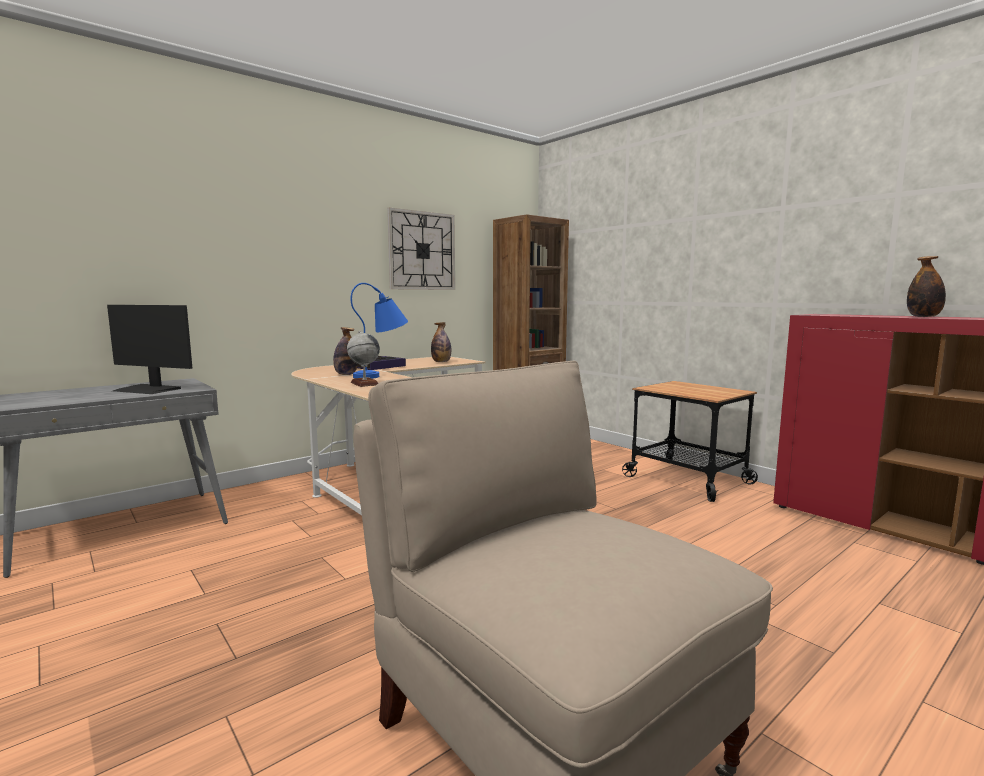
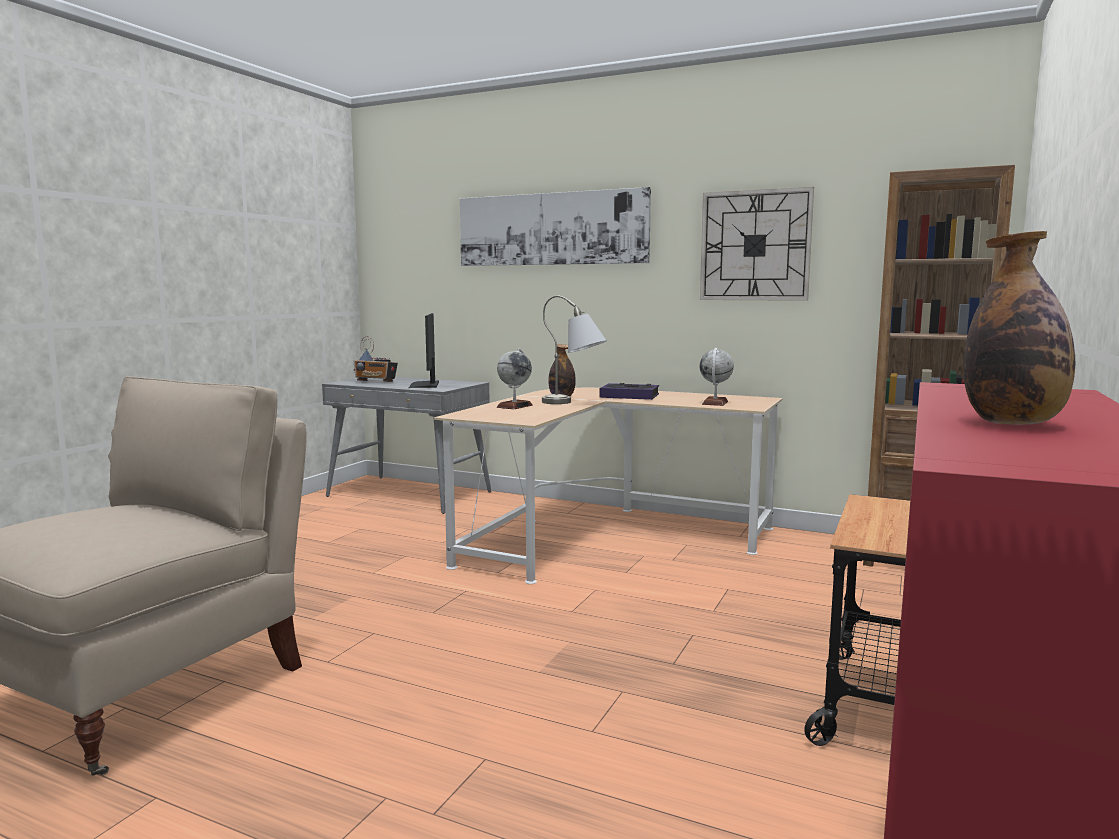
camera: 65 degrees right, 0 degrees up
blue table lamp [351,283,408,379] -> grey table lamp [542,295,607,404]
bottle [431,322,451,362] -> globe [699,348,734,406]
none -> radio [353,336,398,382]
none -> picture [460,187,651,266]

